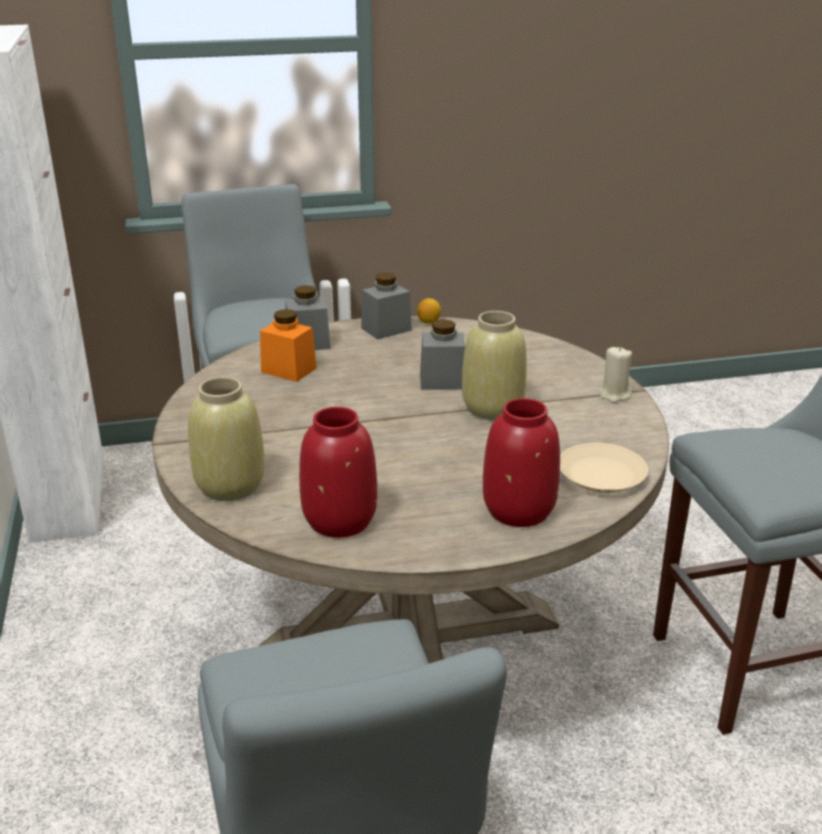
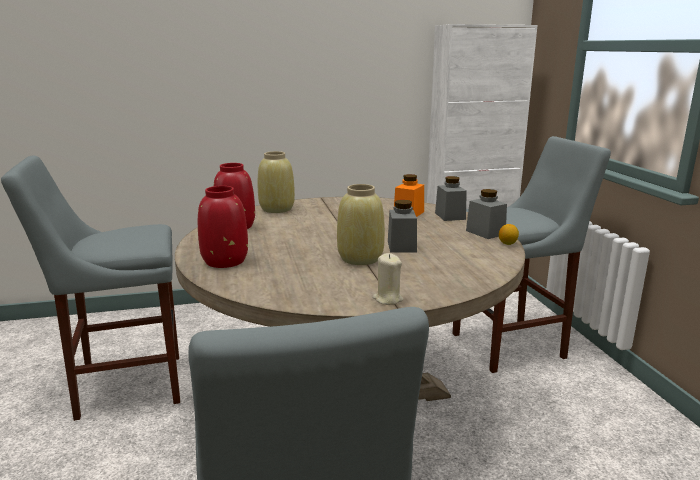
camera: 90 degrees right, 10 degrees down
beige plate [560,443,648,493] -> none

